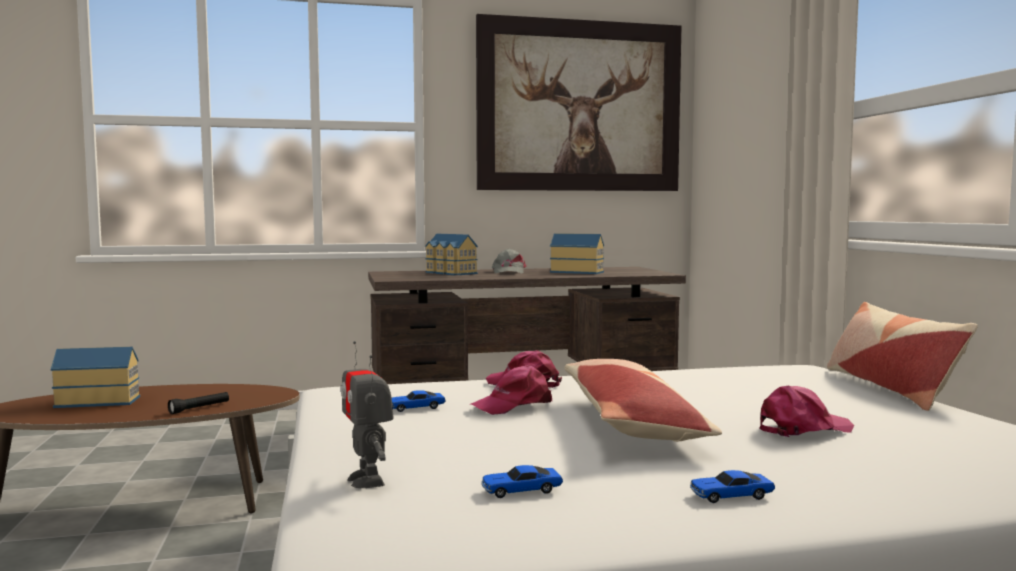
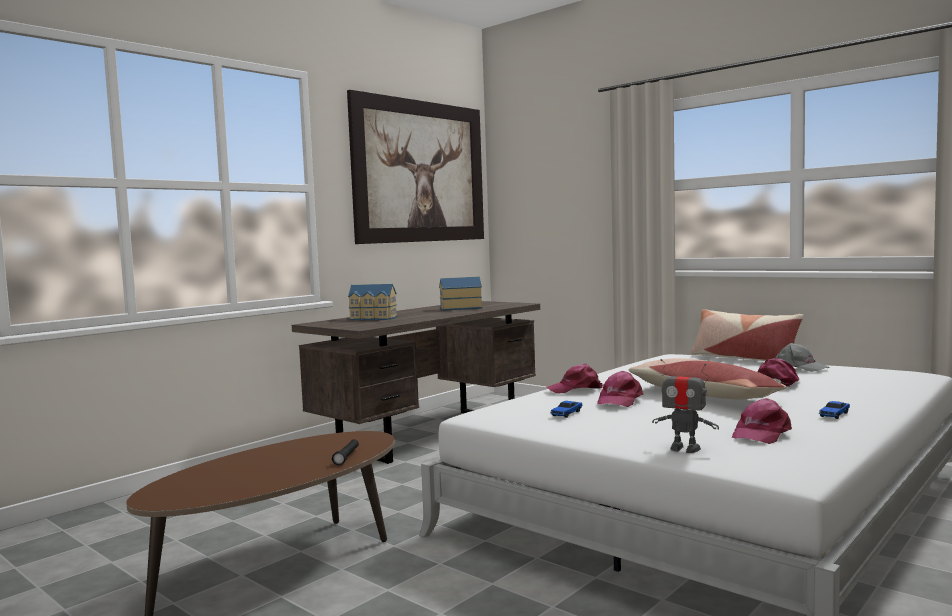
camera: 35 degrees left, 0 degrees up
toy house [50,347,140,408] -> none
toy car [481,465,563,498] -> pink cap [732,398,792,444]
grey cap [492,249,527,274] -> grey cap moved to [775,343,829,372]

